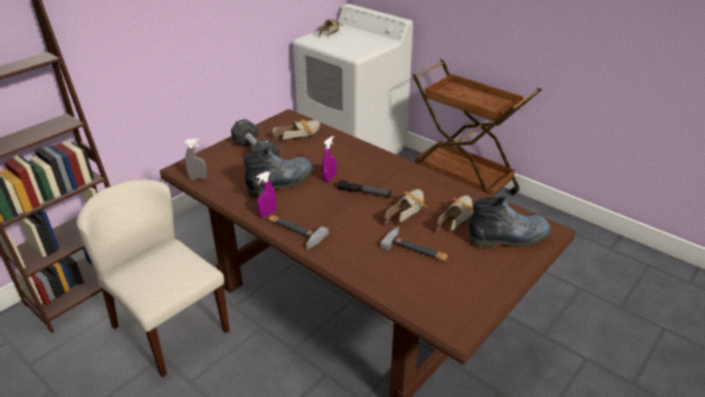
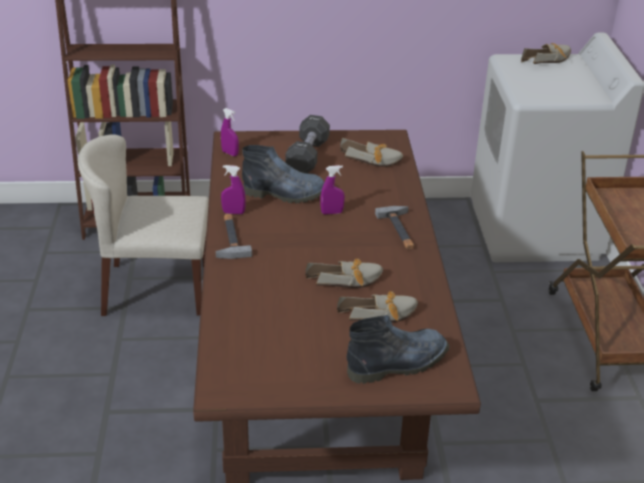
camera: 45 degrees right, 0 degrees up
beige chair [76,179,230,377] -> beige chair turned 90 degrees counterclockwise [78,134,209,316]
grey spray bottle [185,138,207,180] -> purple spray bottle [221,108,239,156]
flashlight [338,180,391,197] -> none
hammer [380,226,448,261] -> hammer moved to [375,206,414,249]
boot [468,197,552,249] -> boot turned 60 degrees counterclockwise [346,315,449,384]

